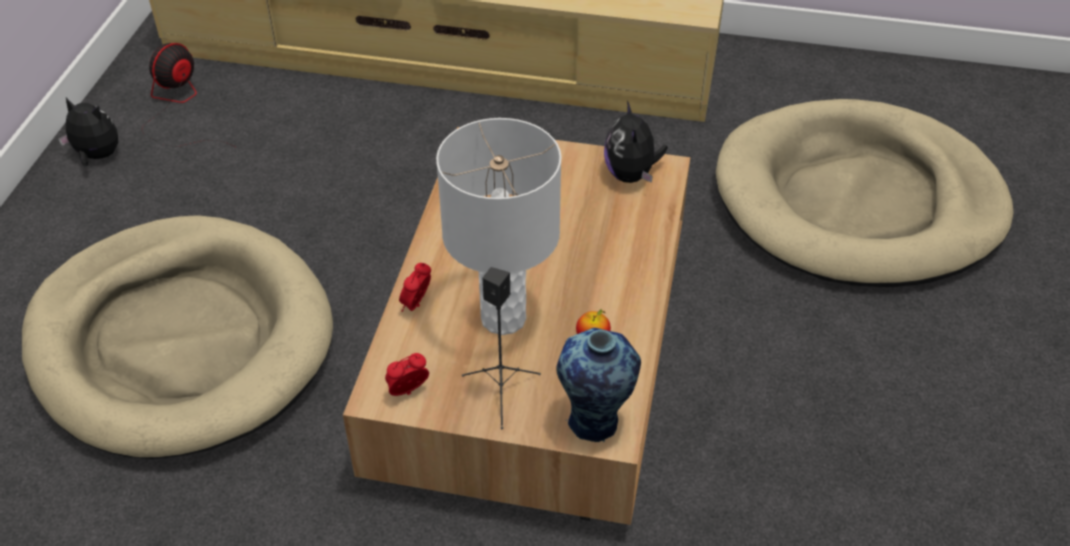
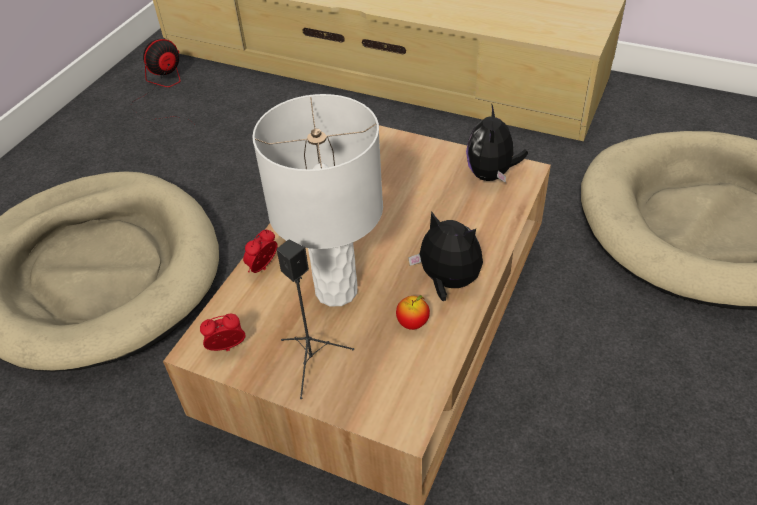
camera: 15 degrees right, 0 degrees up
plush toy [58,98,118,167] -> plush toy moved to [408,211,483,301]
vase [556,328,641,442] -> none

